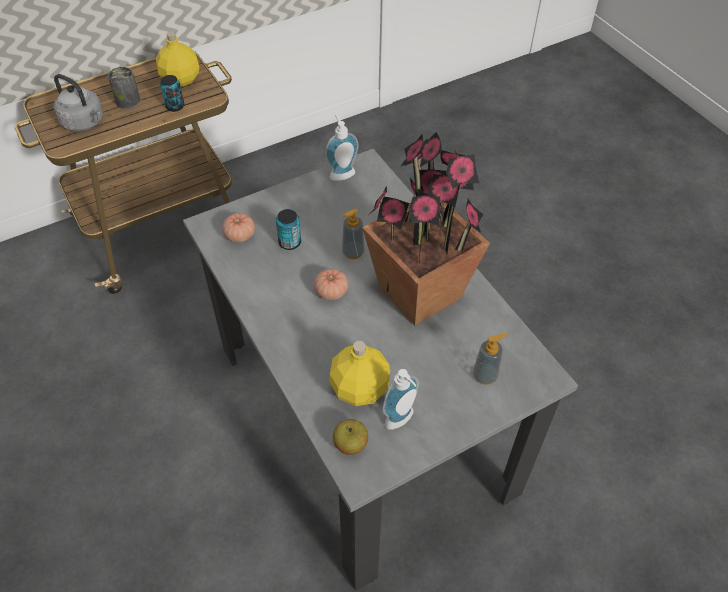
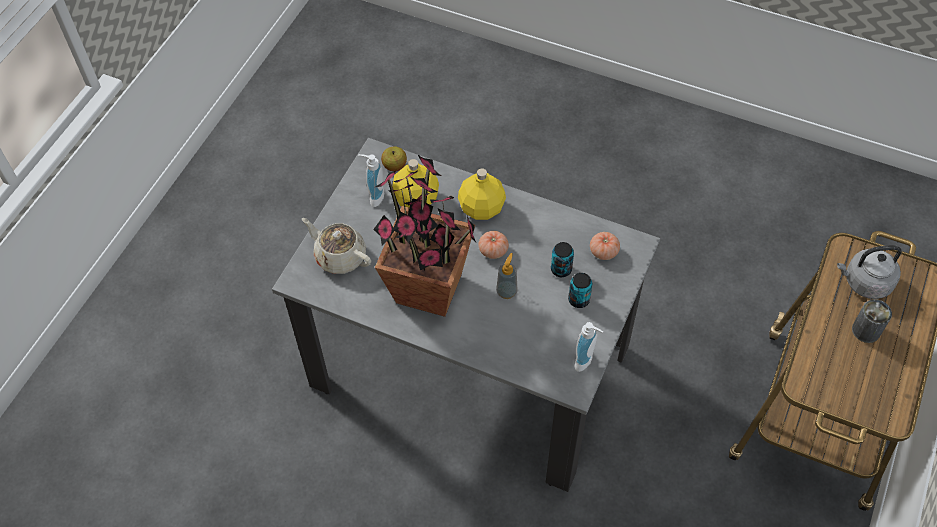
camera: 145 degrees right, 5 degrees up
yellow bottle [156,31,199,87] -> yellow bottle moved to [458,169,506,220]
can [160,75,184,112] -> can moved to [568,273,592,308]
soap dispenser [473,333,507,385] -> beige teapot [302,218,371,274]

